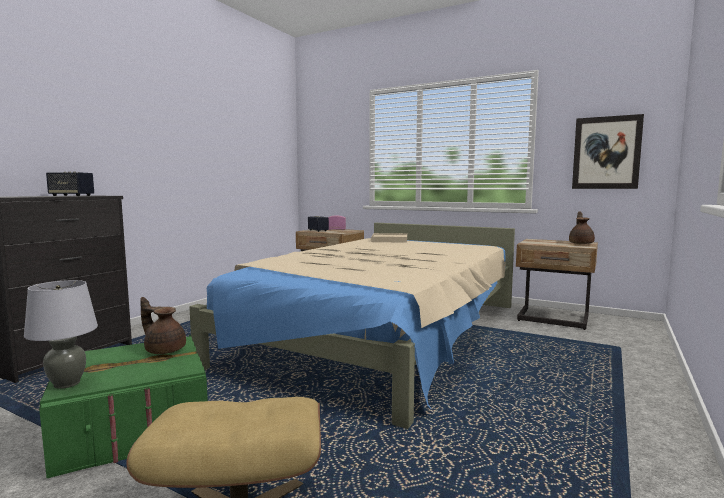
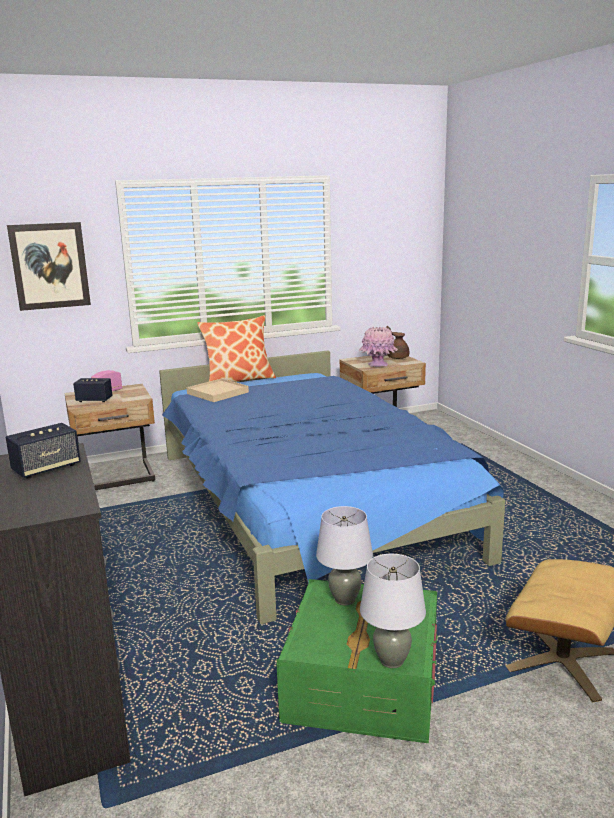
camera: 50 degrees left, 10 degrees up
brown teapot [140,297,186,354] -> grey table lamp [316,506,373,606]
beige bed [189,223,515,429] -> blue bed [159,351,505,624]
picture [572,114,644,189] -> picture moved to [7,222,91,311]
none -> pillow [197,315,276,382]
none -> pink vase [359,327,398,367]

